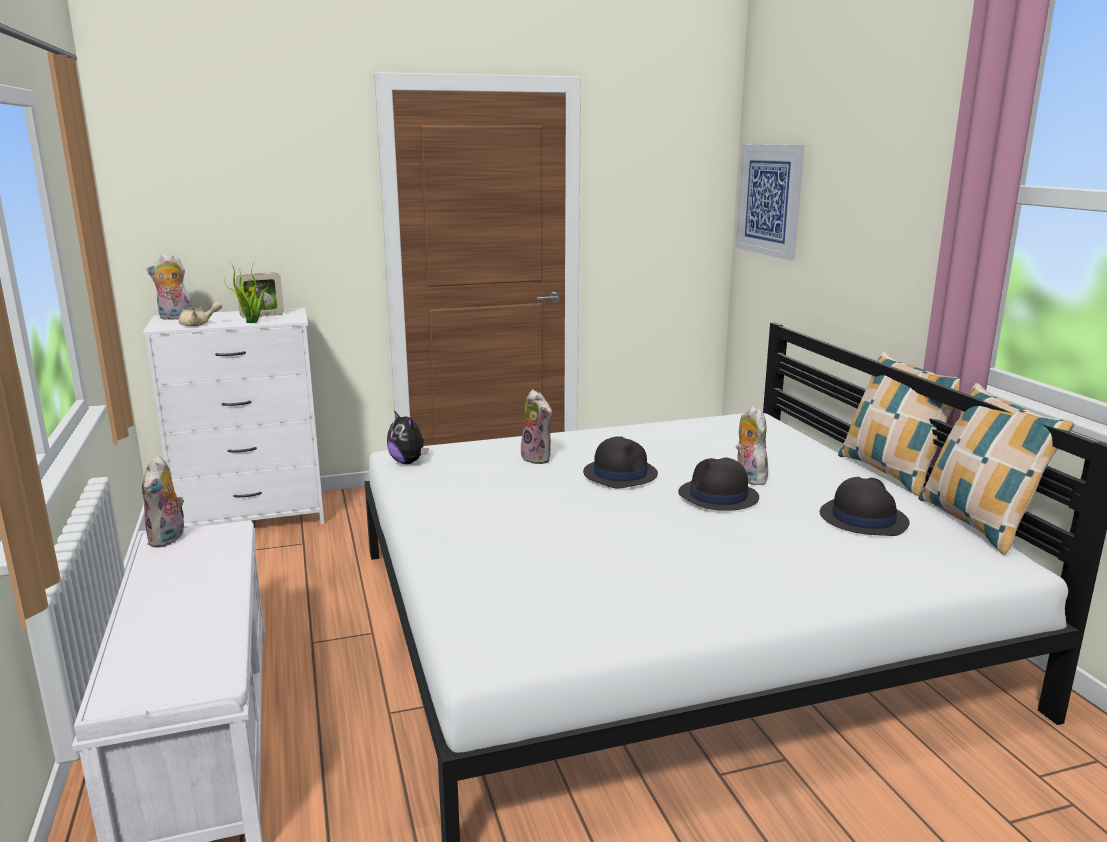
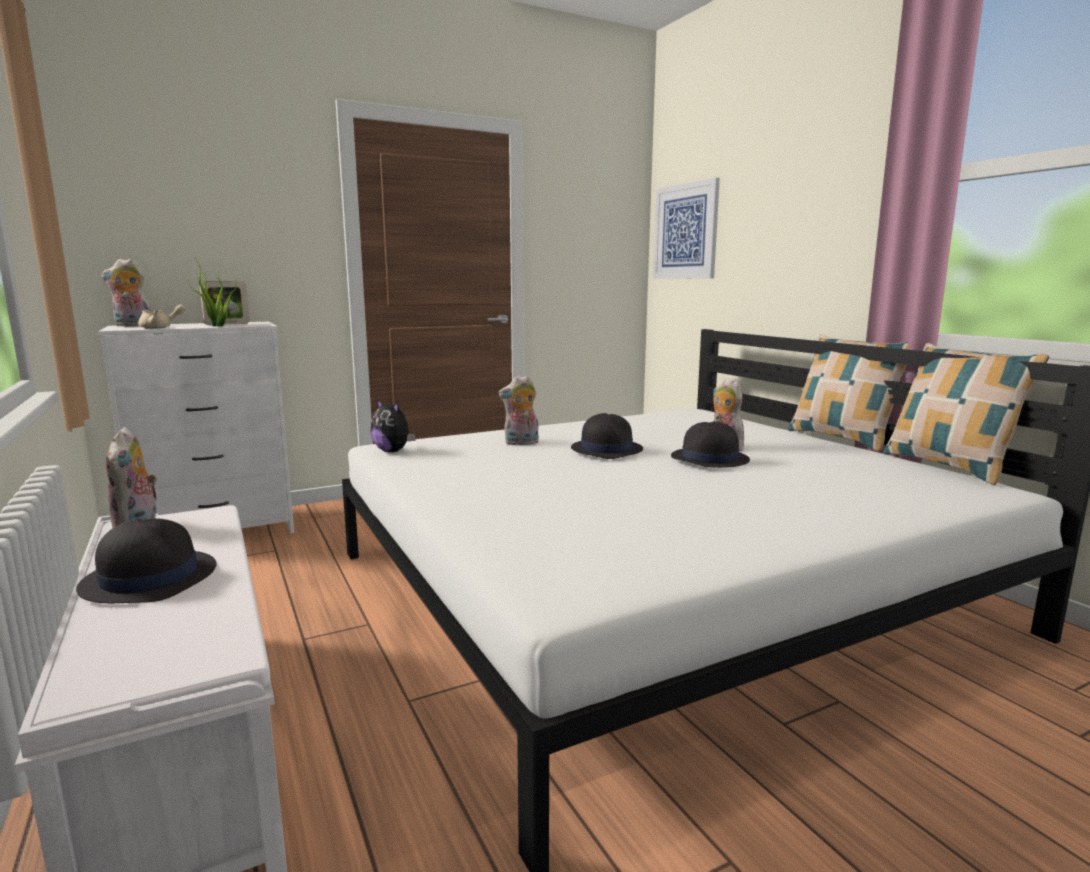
camera: 10 degrees left, 5 degrees down
plush toy [521,390,552,464] -> plush toy turned 120 degrees clockwise [498,375,539,445]
black hat [820,477,910,536] -> black hat moved to [76,518,216,603]

